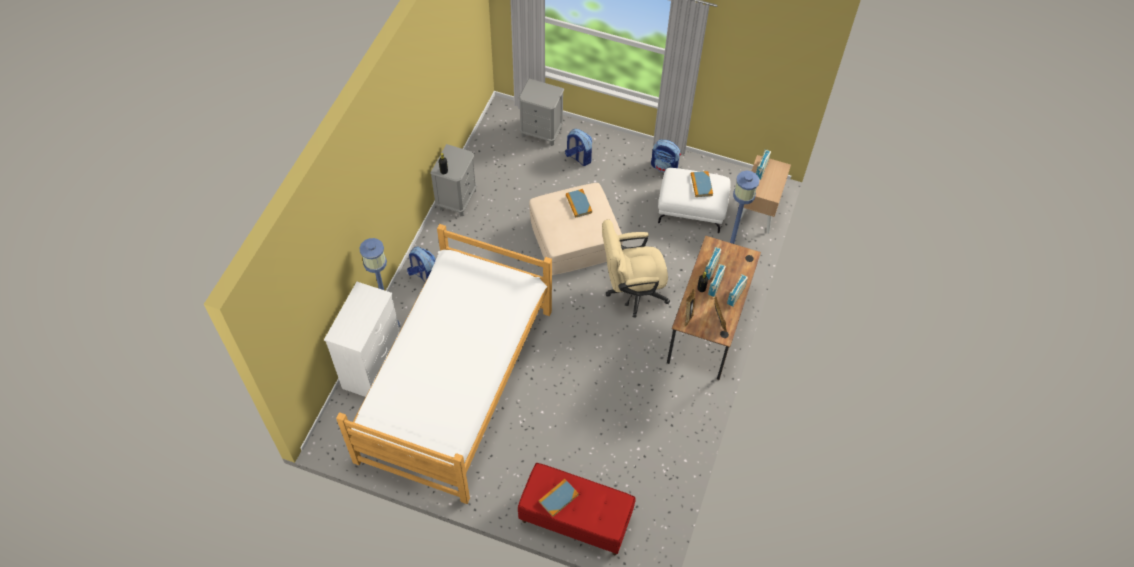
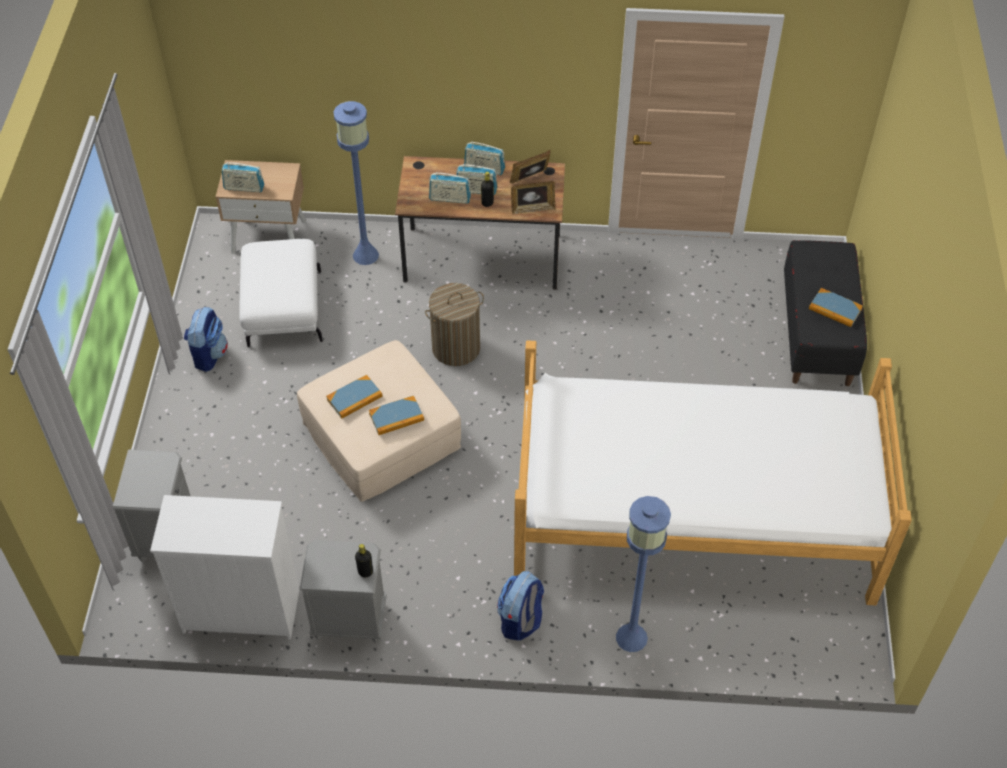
camera: 105 degrees left, 5 degrees down
white dresser [324,282,400,397] -> white dresser moved to [150,495,299,640]
red bench [518,463,636,555] -> black bench [784,240,867,386]
backpack [565,129,592,166] -> none
beige office chair [602,219,670,318] -> laundry basket [425,283,484,366]
book [691,171,713,197] -> book moved to [369,396,424,435]

